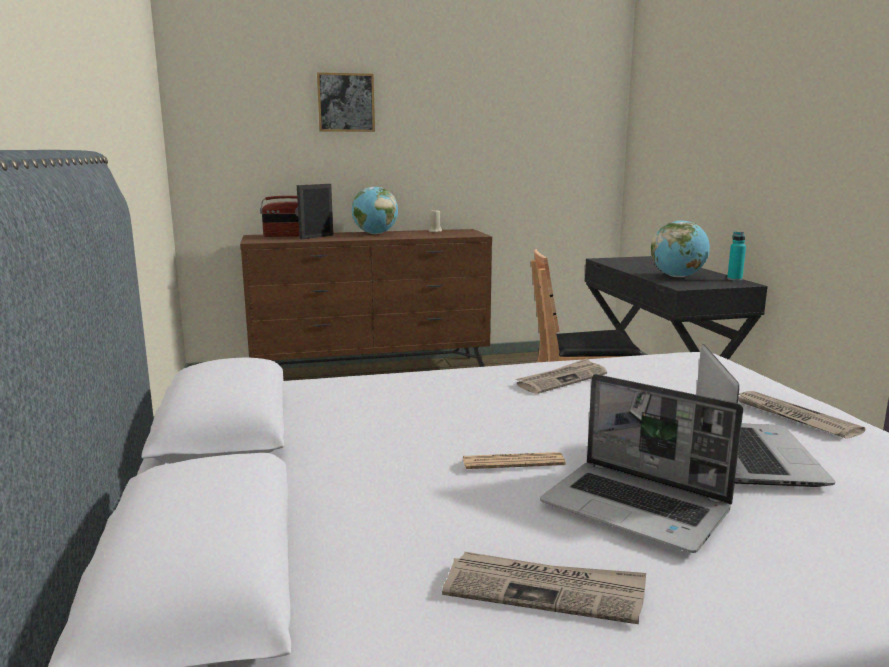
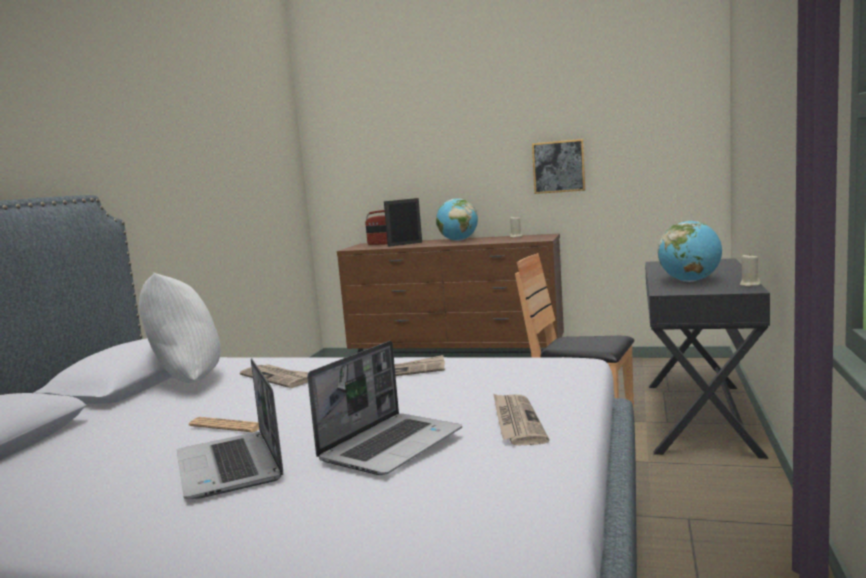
camera: 30 degrees right, 5 degrees down
picture [317,72,375,132] -> picture moved to [532,139,585,194]
newspaper [442,552,646,624] -> newspaper moved to [240,364,308,388]
turquoise bottle [727,232,746,281] -> beige candle [740,253,761,287]
none -> white pillow [139,272,221,383]

